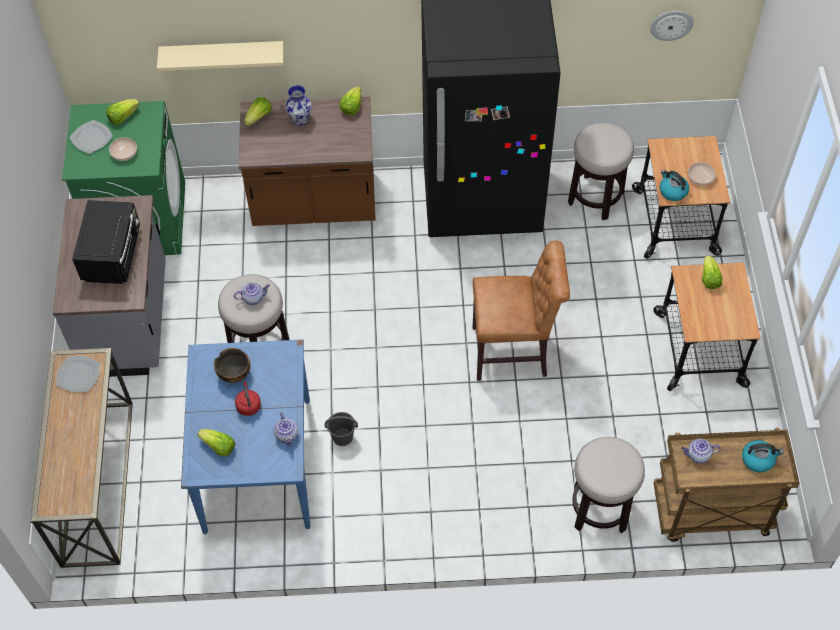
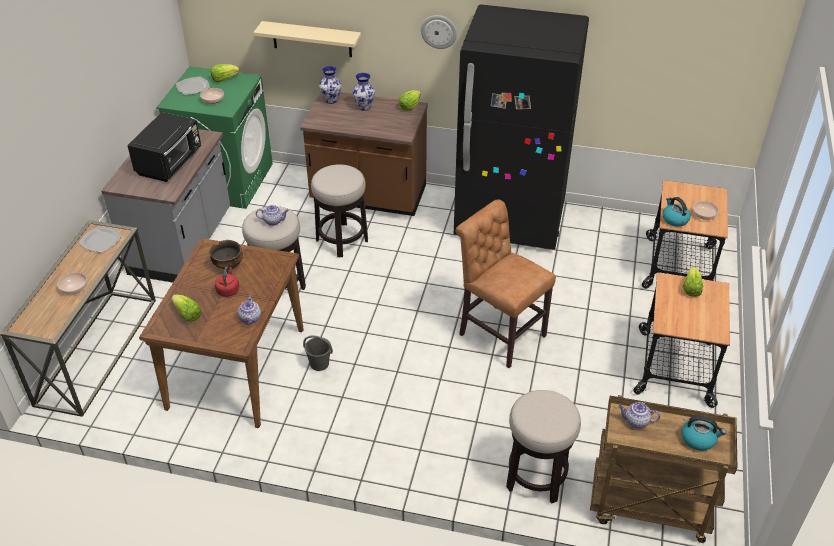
camera: 15 degrees right, 15 degrees down
blue dining table [181,339,310,534] -> brown dining table [139,238,304,428]
lettuce [244,97,272,126] -> vase [319,66,342,104]
brown chair [473,241,570,381] -> brown chair turned 150 degrees counterclockwise [455,199,556,368]
stool [568,123,634,220] -> stool moved to [311,164,368,257]
wall clock [650,11,694,41] -> wall clock moved to [421,15,457,49]
none -> bowl [57,272,87,294]

